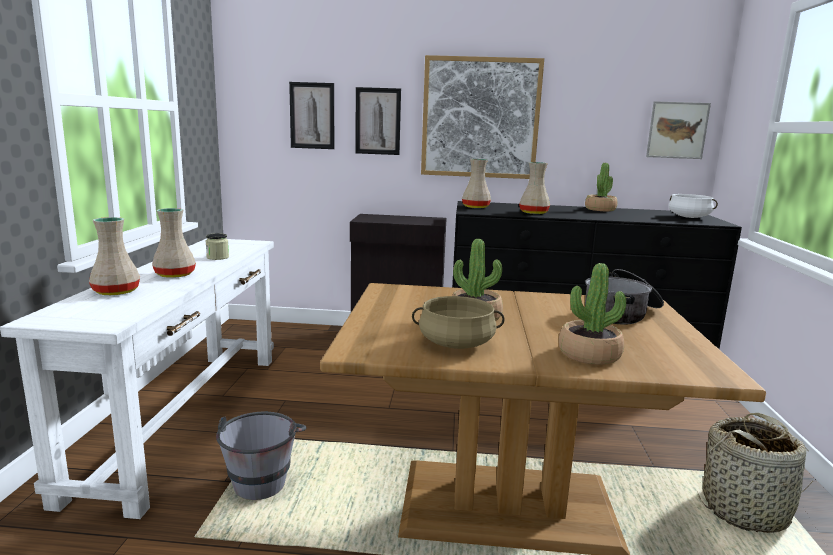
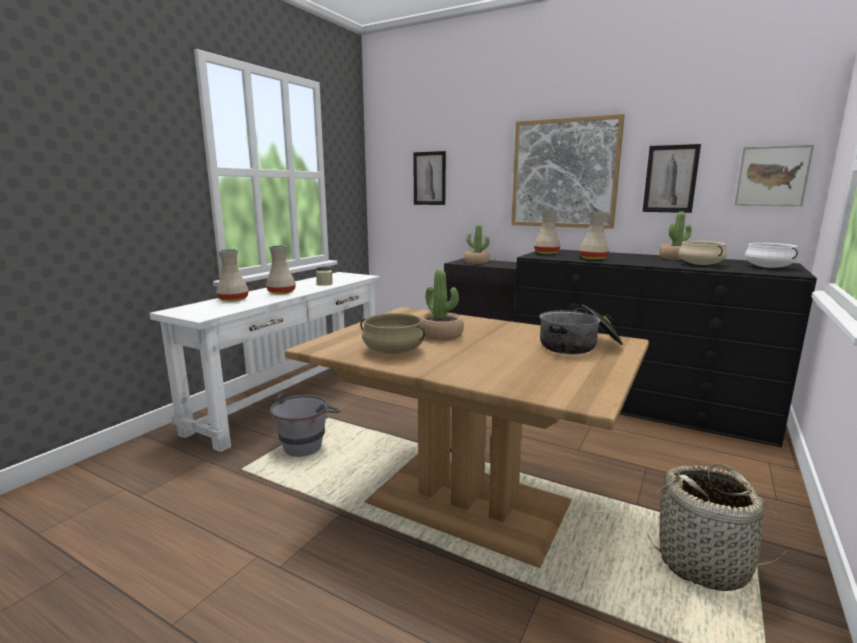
camera: 25 degrees right, 0 degrees up
picture [355,87,401,155] -> picture moved to [642,144,701,213]
potted plant [559,263,626,365] -> potted plant moved to [464,224,490,264]
none -> beige cooking pot [679,241,727,265]

